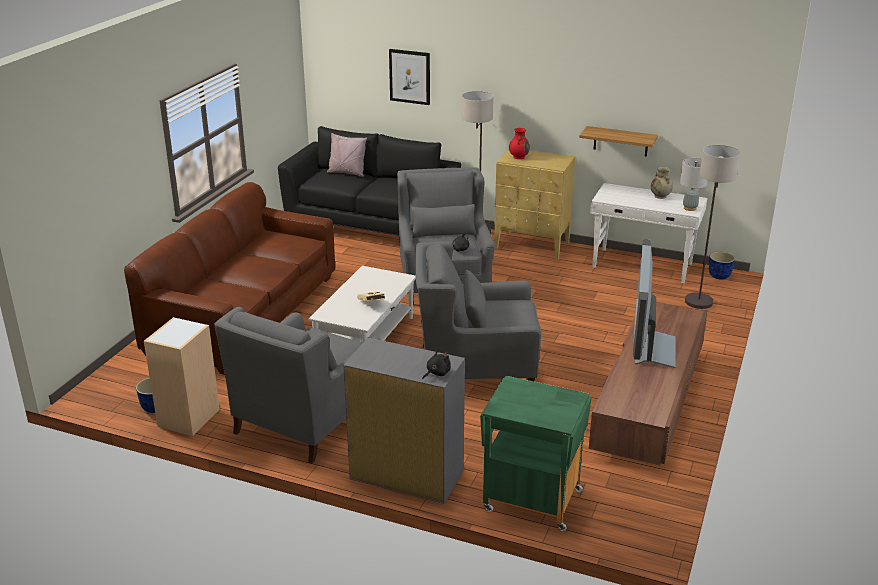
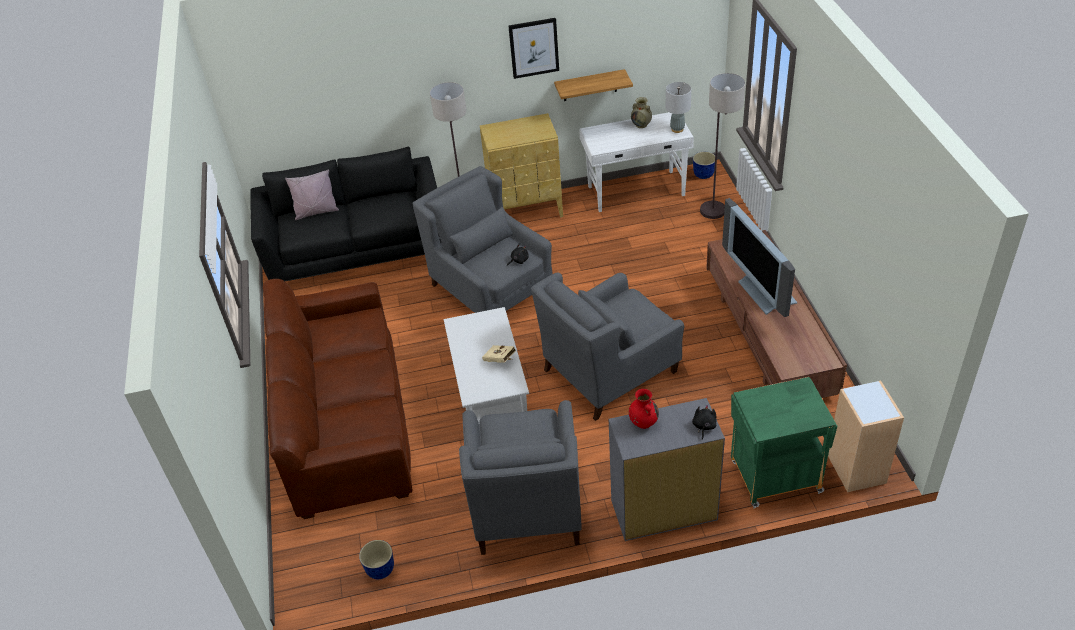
camera: 30 degrees left, 15 degrees up
bookcase [144,317,220,436] -> bookcase moved to [828,380,904,492]
picture [389,49,430,105] -> picture moved to [508,18,559,79]
red vase [509,128,530,159] -> red vase moved to [629,389,659,429]

